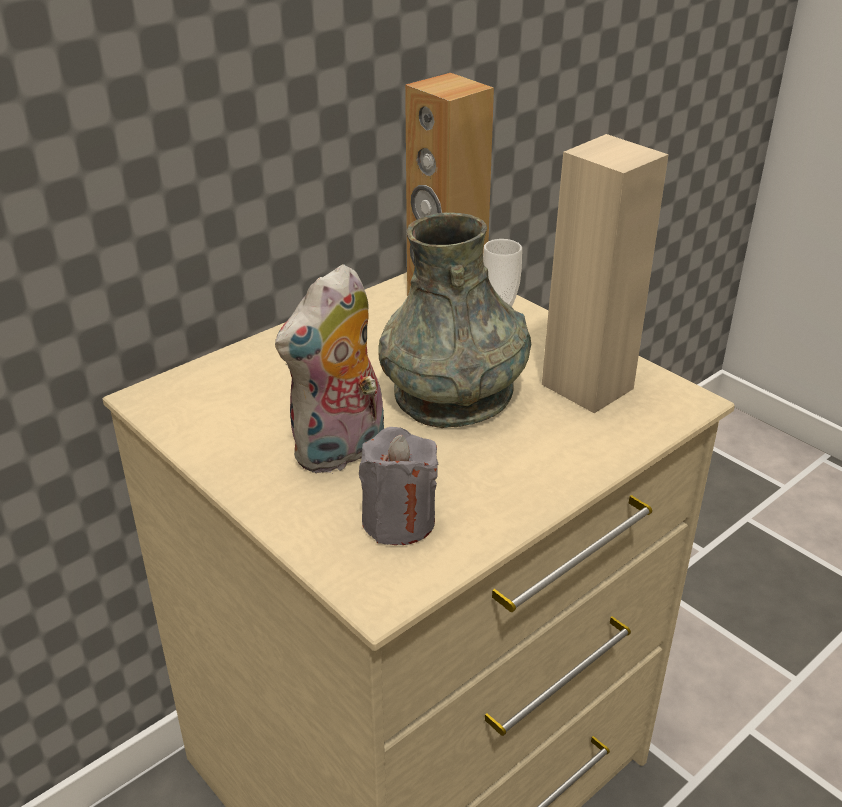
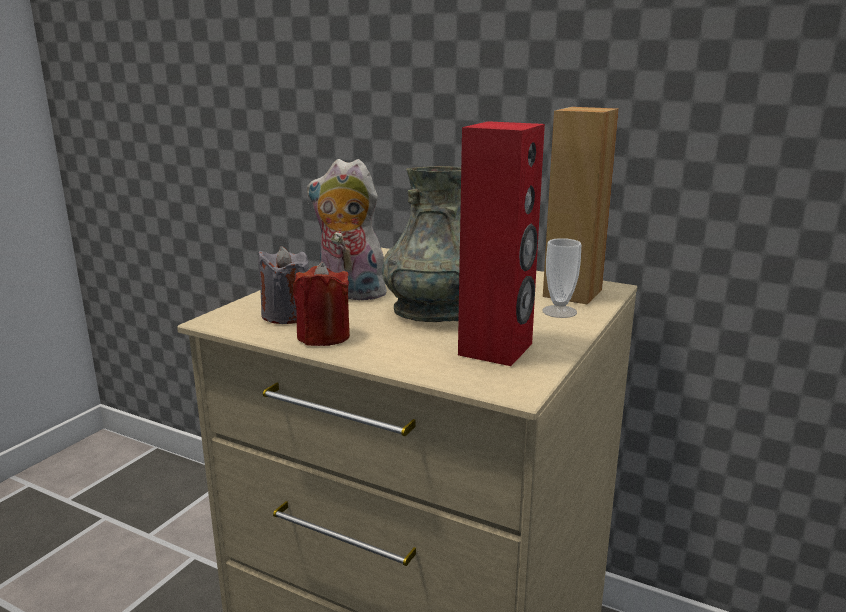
camera: 70 degrees right, 15 degrees down
beige speaker [542,134,669,413] -> red speaker [458,121,545,366]
none -> red candle [293,262,350,346]

